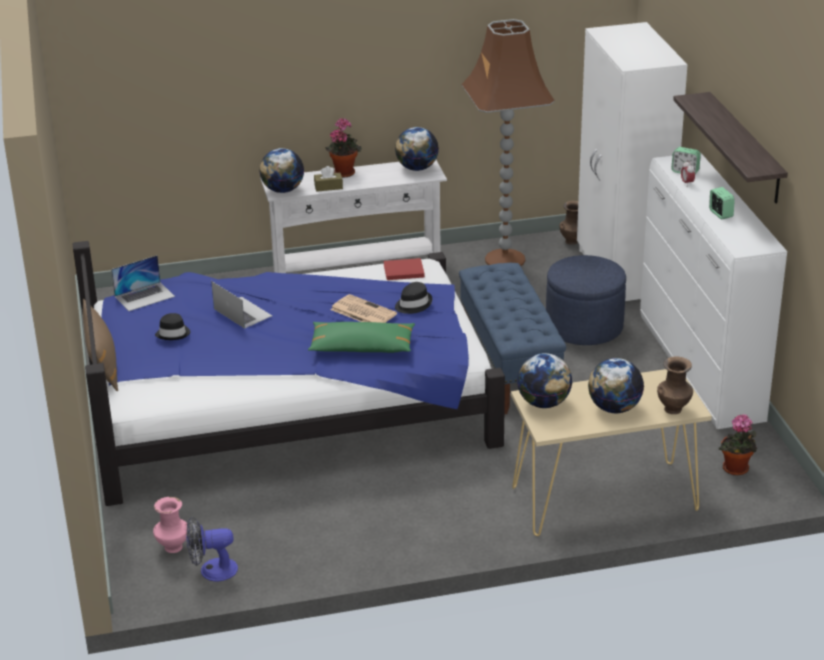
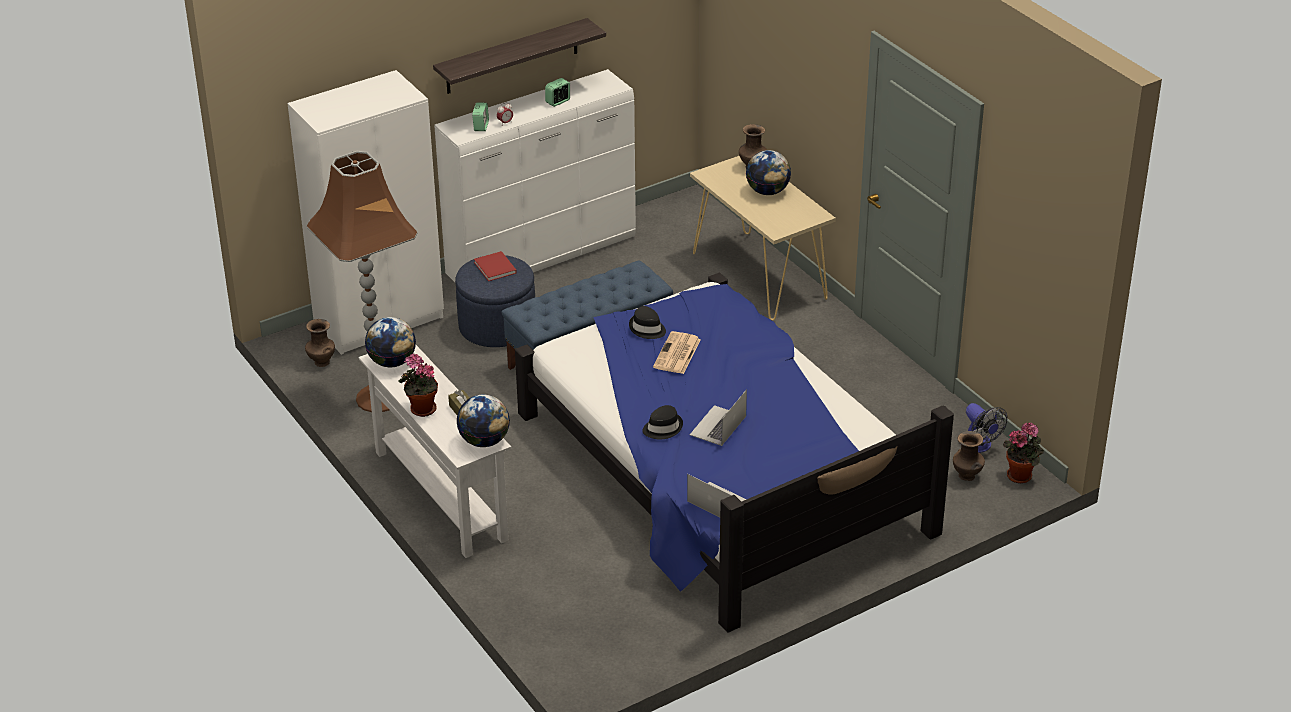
camera: 110 degrees left, 5 degrees up
pink vase [153,497,189,553] -> brown vase [953,431,985,481]
black hat [155,313,190,340] -> black hat moved to [642,405,683,439]
green pillow [308,322,415,353] -> none
red book [384,258,425,280] -> red book moved to [474,251,517,281]
globe [517,353,572,408] -> none
potted plant [719,414,757,475] -> potted plant moved to [1003,423,1044,483]

